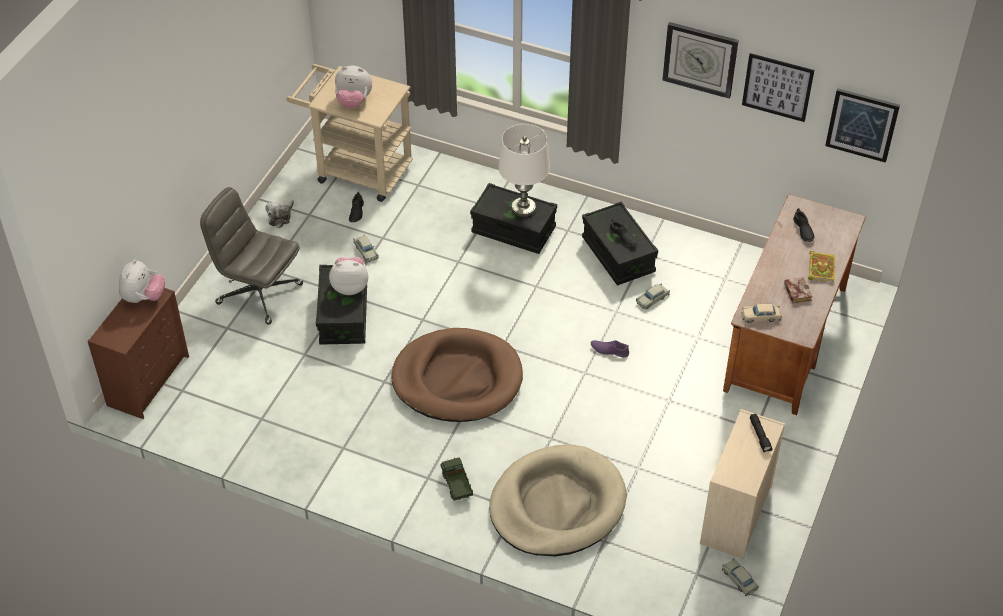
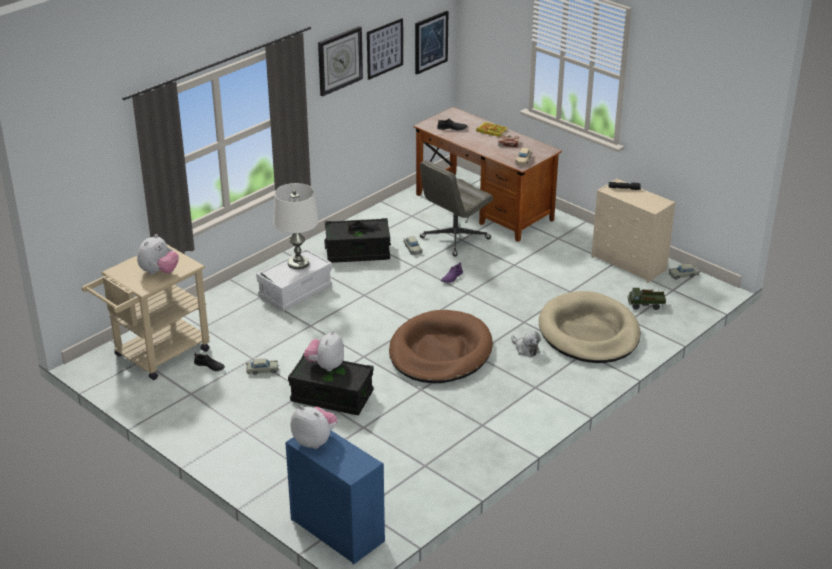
camera: 70 degrees left, 15 degrees down
brown dresser [88,288,189,419] -> blue dresser [285,431,385,564]
grey office chair [200,187,303,325] -> grey office chair moved to [420,160,493,257]
plush toy [265,200,294,228] -> plush toy moved to [511,331,541,357]
toy truck [440,457,473,501] -> toy truck moved to [628,288,666,310]
black storage box [470,183,557,254] -> white storage box [256,248,332,311]

